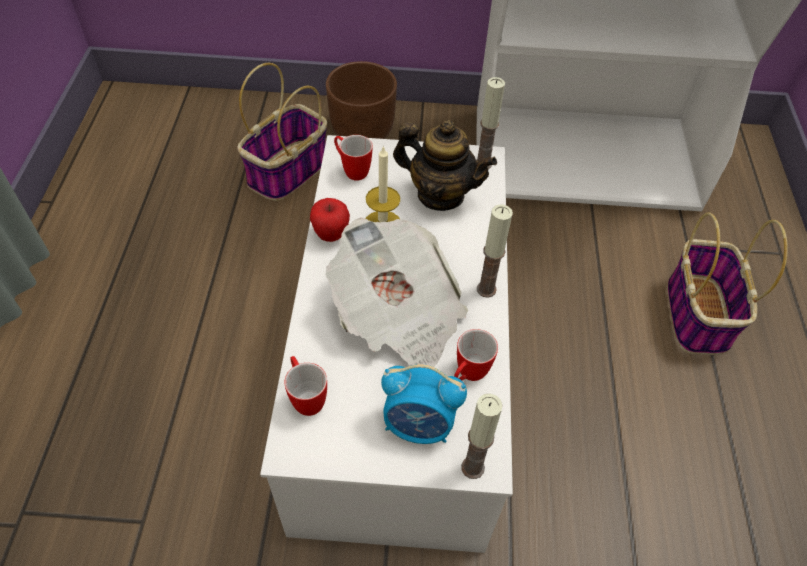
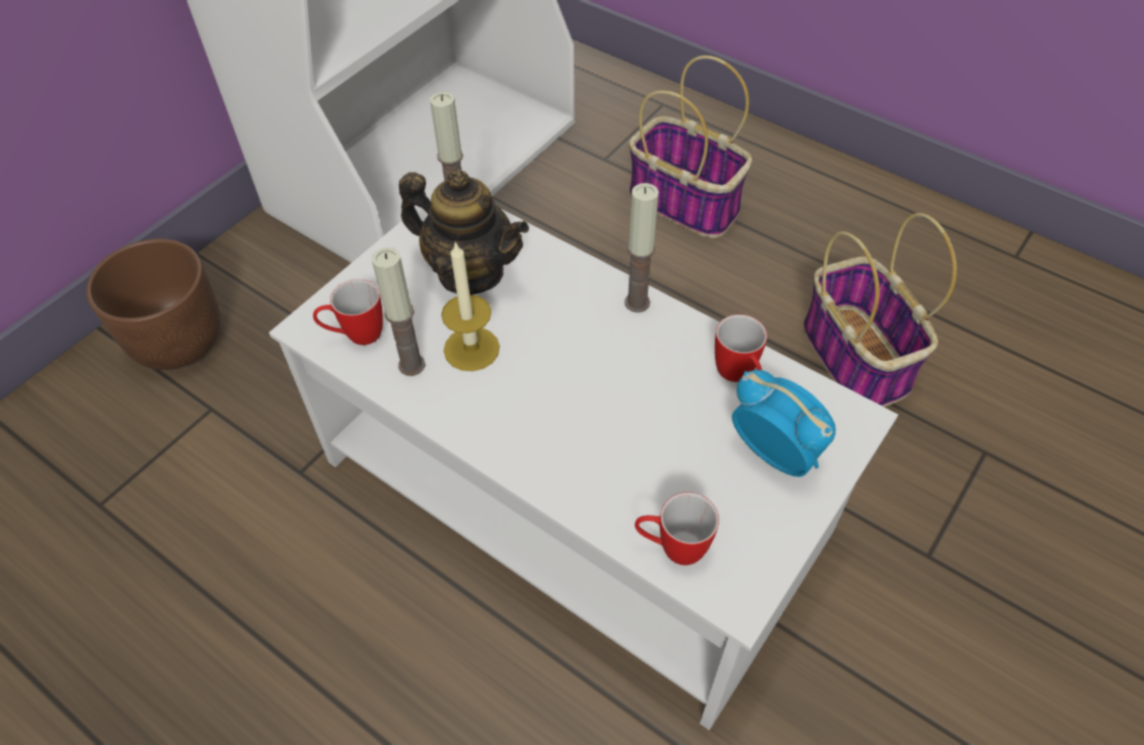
camera: 55 degrees left, 0 degrees up
basket [237,63,327,201] -> basket moved to [803,213,957,407]
apple [310,198,350,242] -> none
newspaper [326,218,468,369] -> none
alarm clock [381,364,467,444] -> alarm clock turned 90 degrees counterclockwise [732,370,836,477]
teapot [393,120,497,211] -> teapot turned 60 degrees clockwise [399,170,529,295]
candle [461,394,502,479] -> candle moved to [372,247,425,376]

